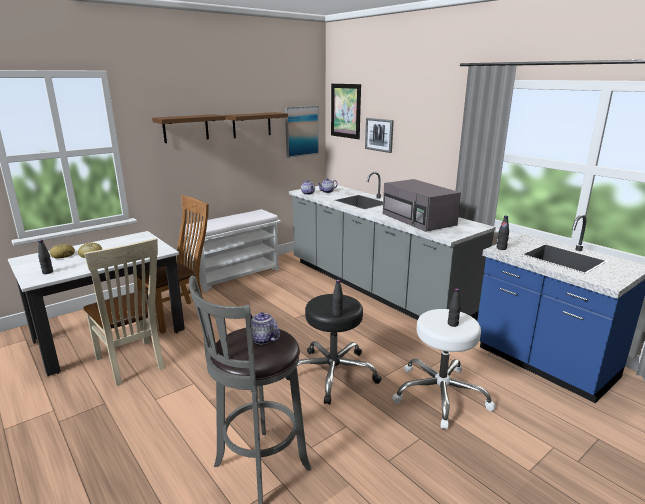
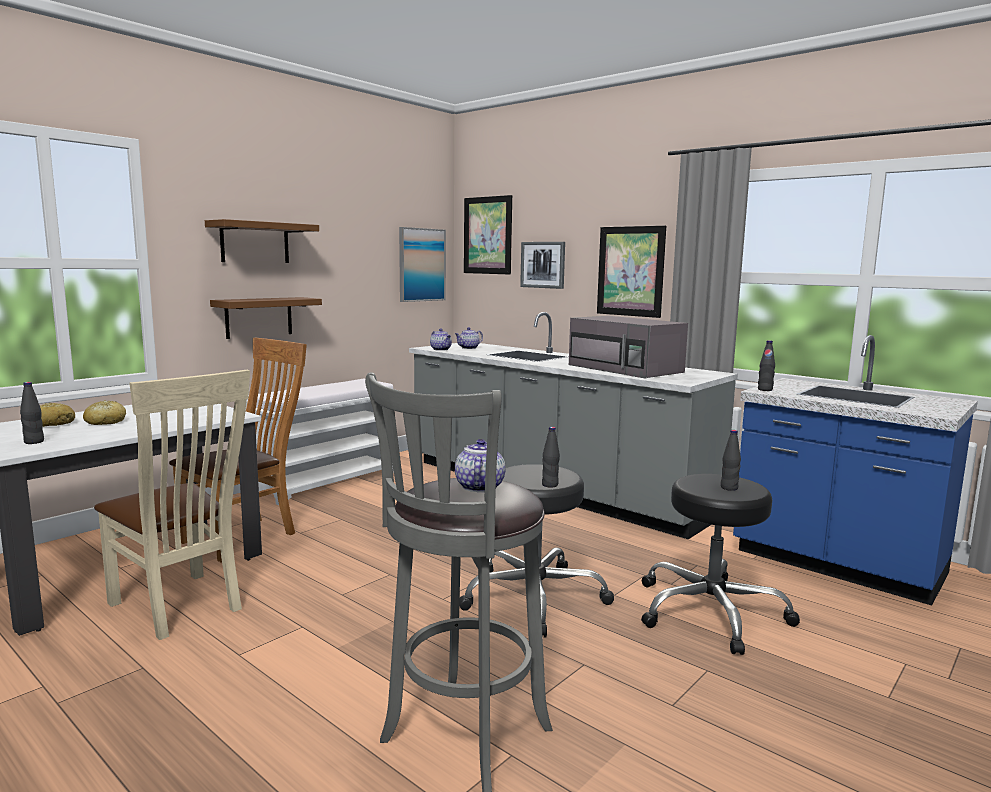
camera: 10 degrees left, 10 degrees down
brown shelf [225,112,288,138] -> brown shelf moved to [210,297,322,339]
teapot [251,312,280,344] -> teapot turned 60 degrees clockwise [455,439,505,492]
white stool [392,309,496,430] -> black stool [641,474,800,655]
none -> picture [597,226,666,318]

